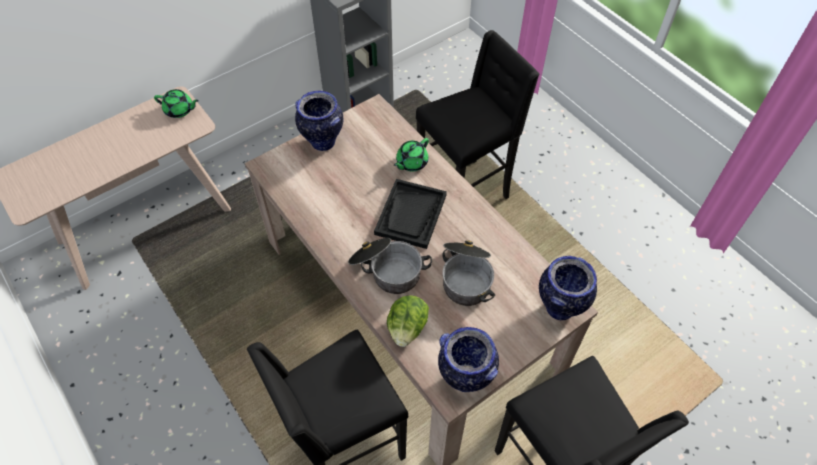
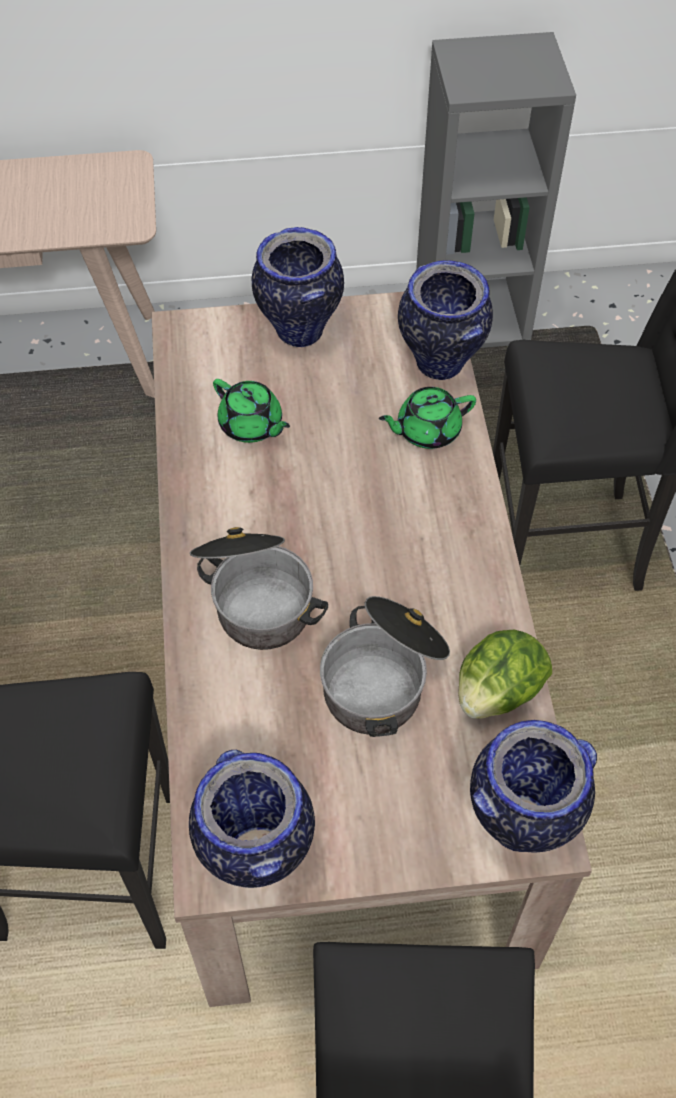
camera: 30 degrees right, 0 degrees up
green teapot [154,89,199,118] -> green teapot moved to [213,379,290,443]
black tray [374,179,447,249] -> none
lettuce [387,295,429,347] -> lettuce moved to [458,630,552,719]
none -> vase [398,260,493,380]

